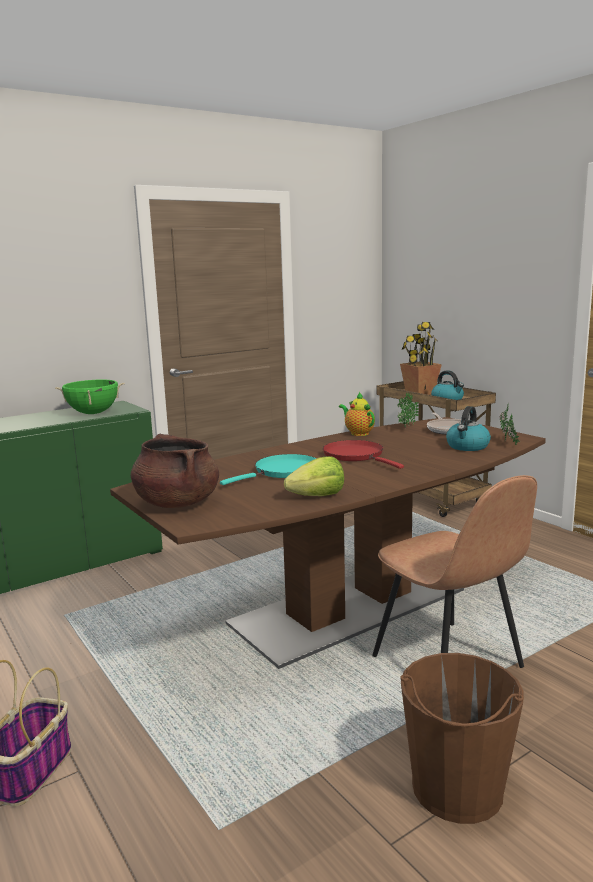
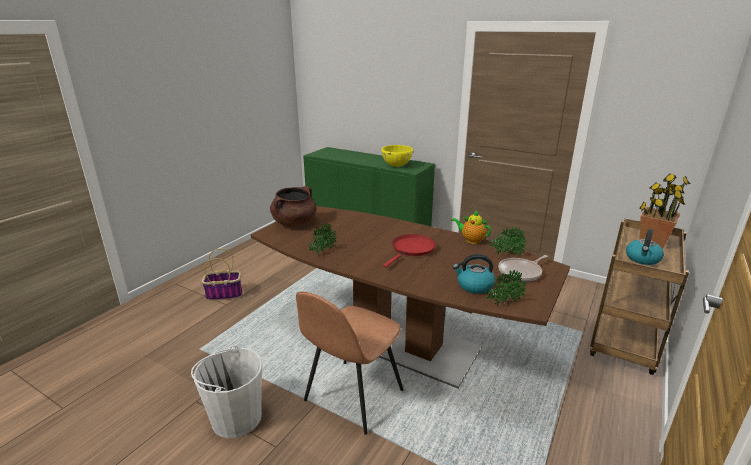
camera: 65 degrees right, 10 degrees up
green cooking pot [55,379,125,414] -> yellow cooking pot [381,145,413,167]
turquoise frying pan [220,454,317,485] -> none
lettuce [284,456,344,496] -> potted plant [308,224,337,256]
teapot [339,392,375,436] -> teapot turned 90 degrees counterclockwise [451,211,491,244]
brown bucket [400,653,524,824] -> white bucket [191,345,262,438]

